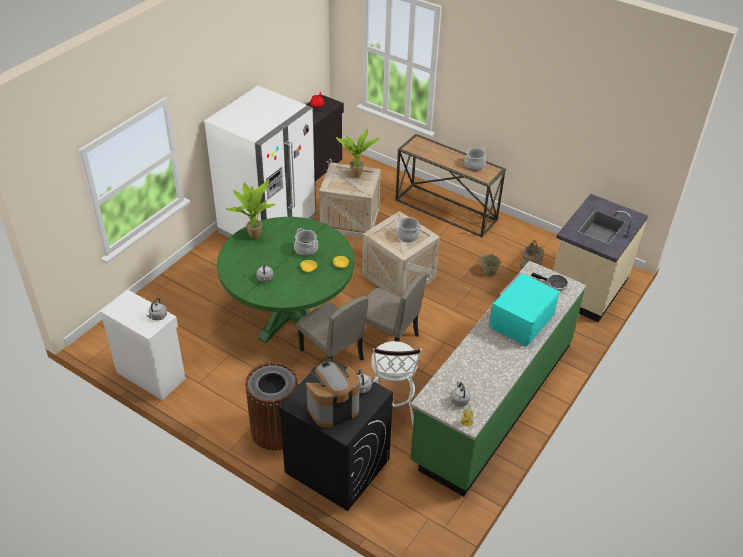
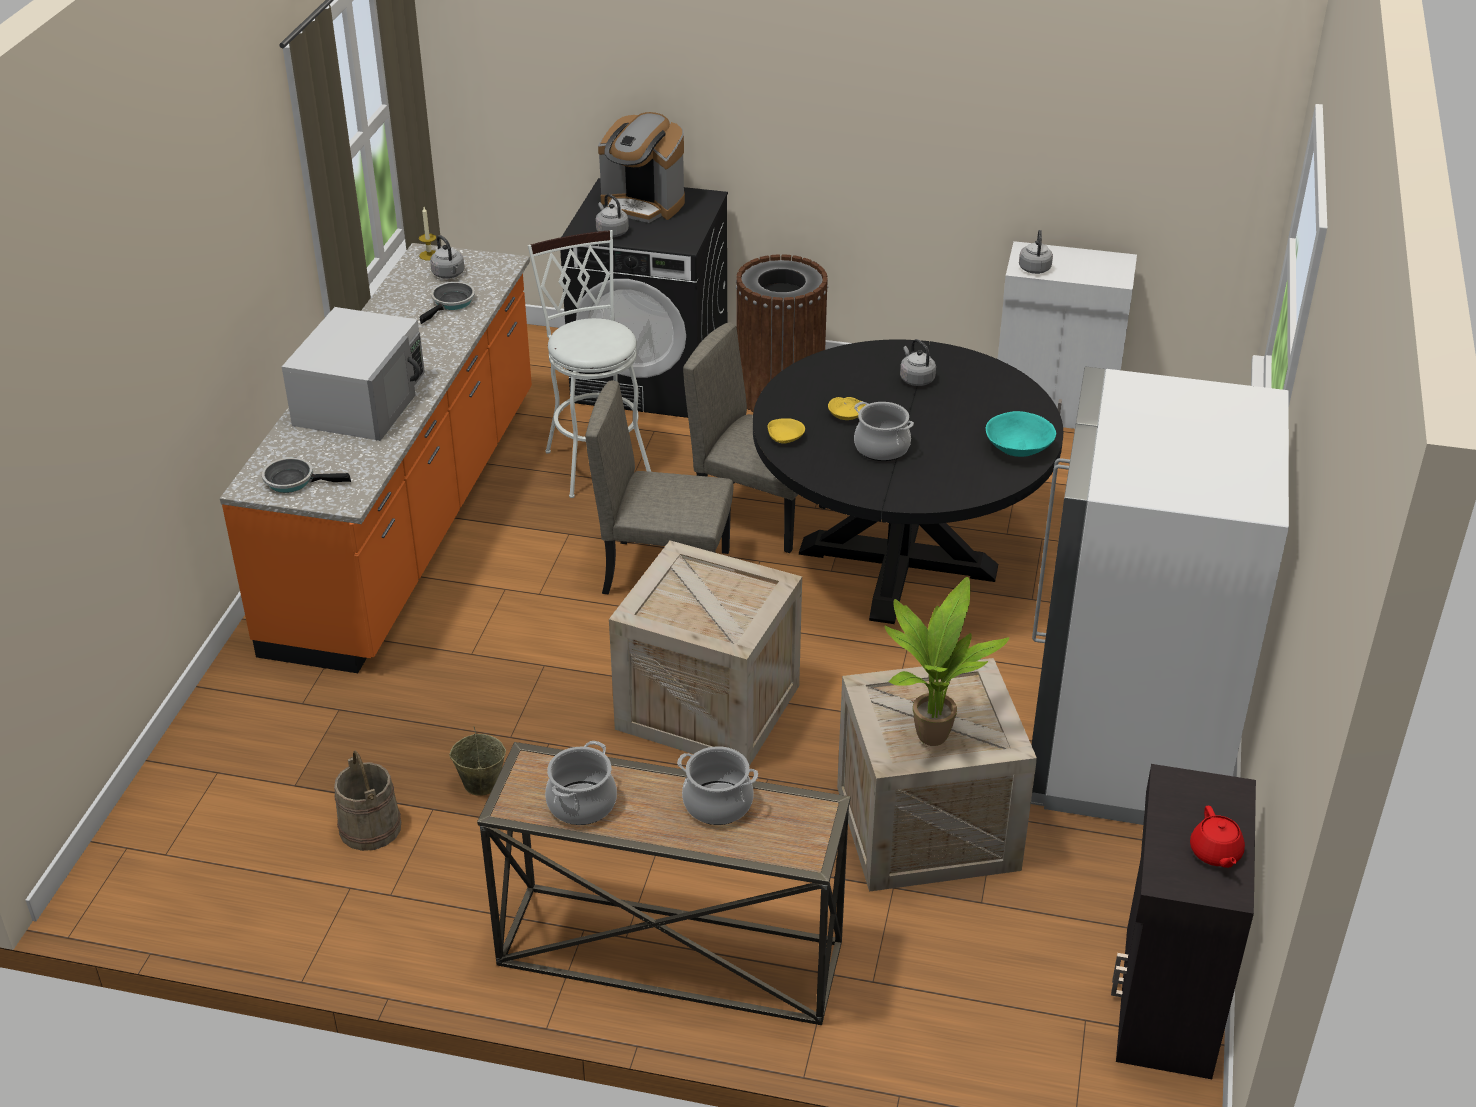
camera: 160 degrees right, 5 degrees down
green dining table [217,217,354,343] -> black dining table [753,339,1063,624]
potted plant [226,180,275,239] -> turquoise bowl [986,411,1056,457]
coffee machine [306,361,360,428] -> coffee machine turned 75 degrees clockwise [598,112,685,223]
cooking pot [397,217,421,242] -> cooking pot moved to [677,746,758,825]
green counter [410,261,586,497] -> orange counter [220,243,532,673]
turquoise microwave [489,272,560,346] -> white microwave [282,307,425,441]
beige counter [553,194,648,322] -> none
none -> frying pan [420,282,475,324]

